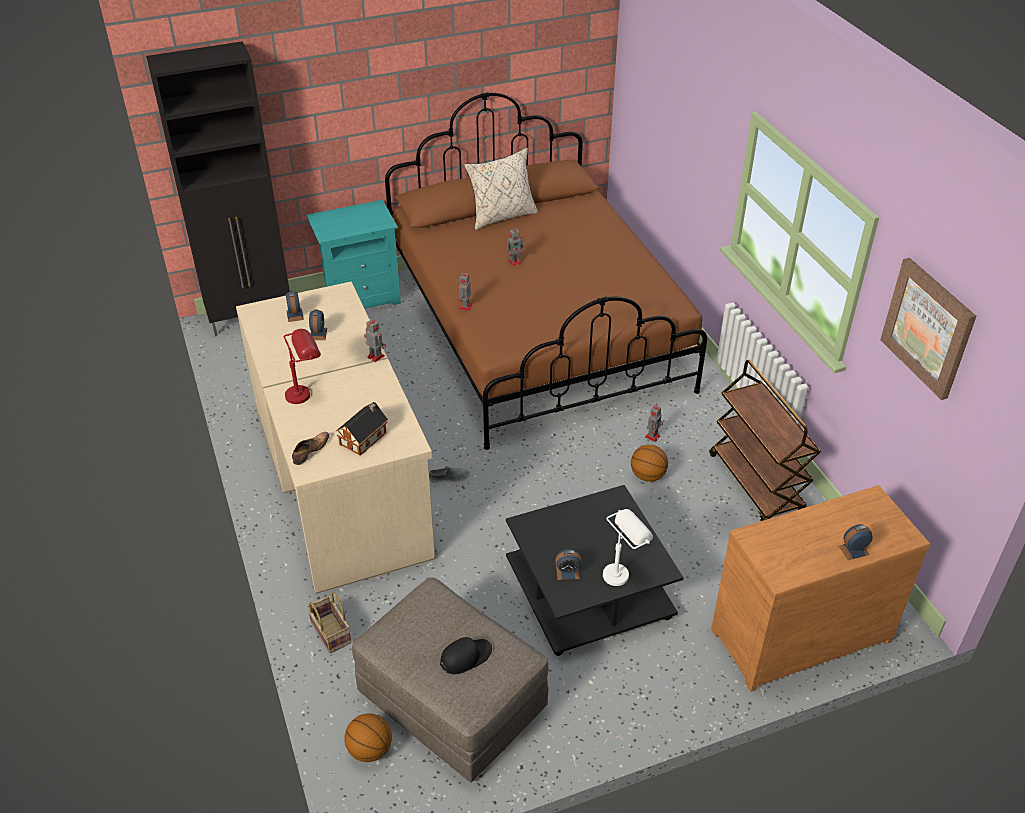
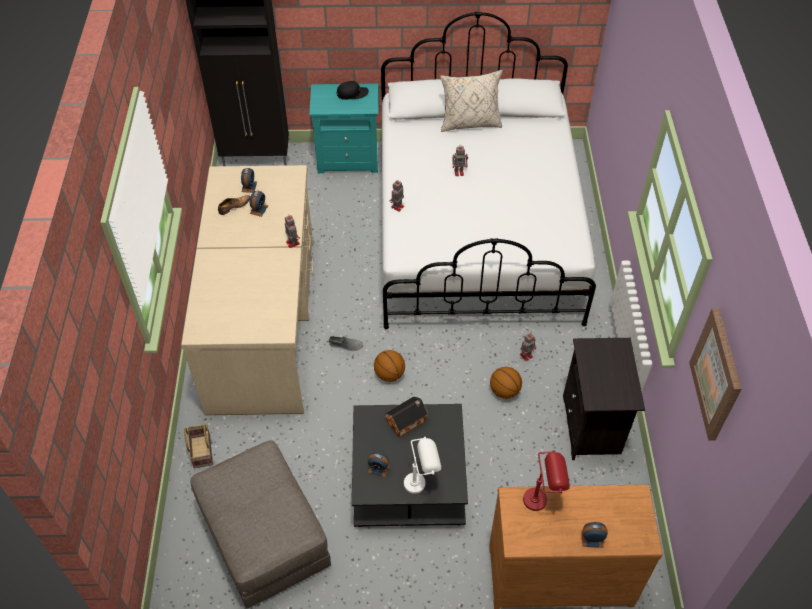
camera: 20 degrees right, 10 degrees up
red table lamp [284,329,321,404] -> red table lamp moved to [523,450,570,511]
shoe [292,432,329,465] -> shoe moved to [218,195,250,215]
toy house [335,402,388,456] -> toy house moved to [385,396,428,437]
basketball [345,713,392,762] -> basketball moved to [374,350,405,382]
brown bed [385,92,707,450] -> white bed [381,12,596,329]
black cap [440,637,492,674] -> black cap moved to [336,81,369,100]
brown cart [709,360,821,521] -> black nightstand [563,338,645,460]

